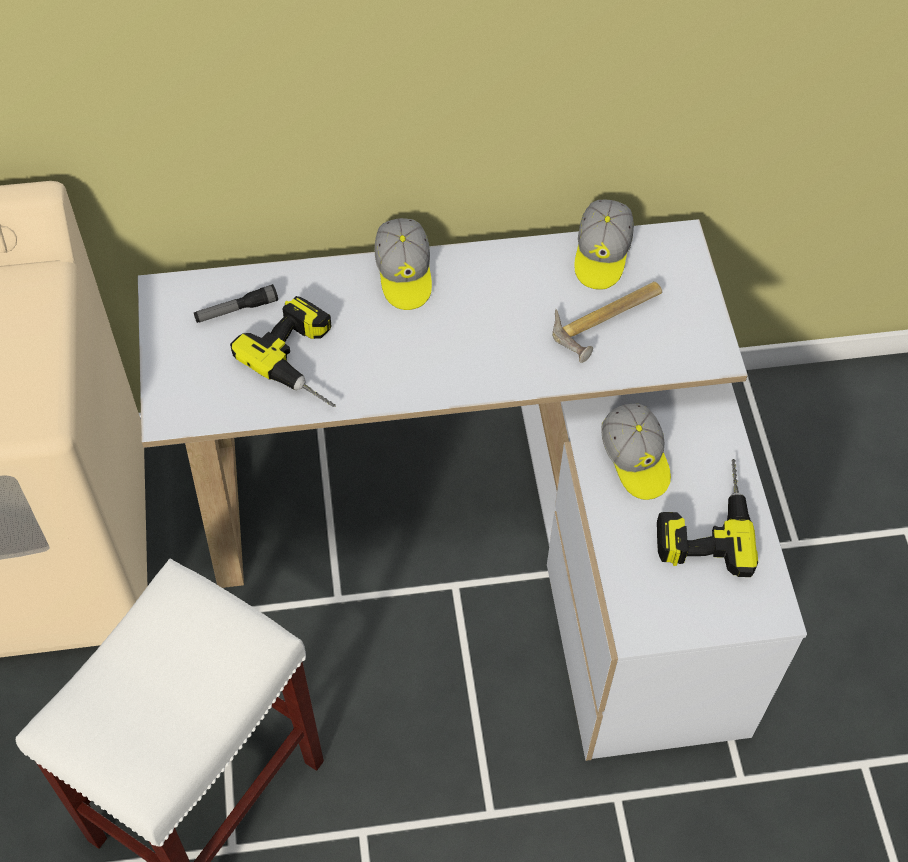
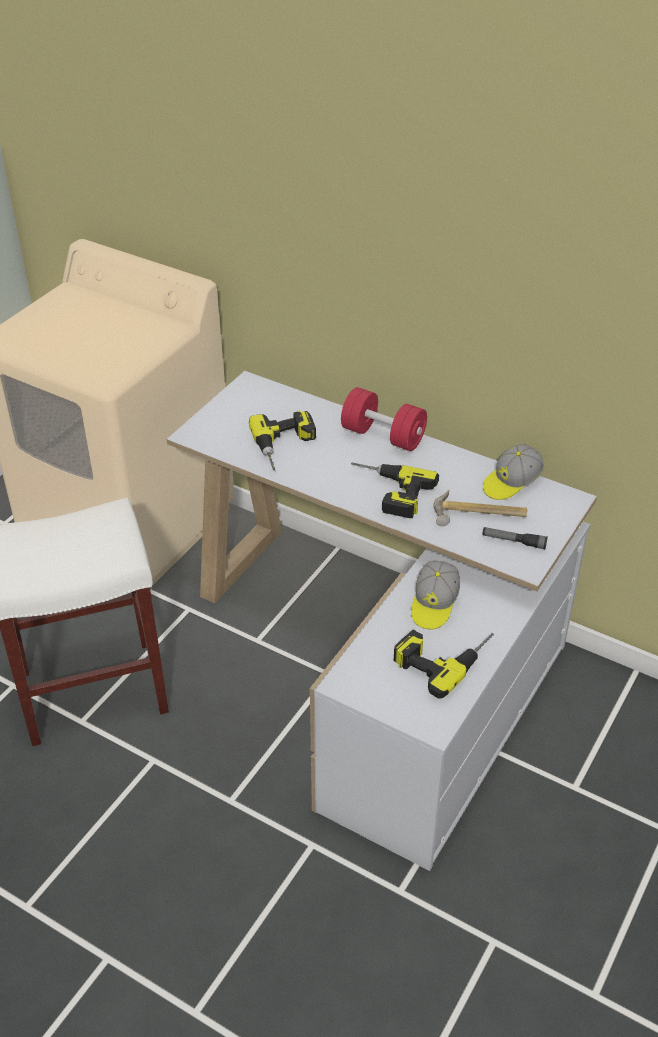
camera: 40 degrees right, 15 degrees down
flashlight [194,284,278,323] -> flashlight moved to [482,527,548,549]
cap [374,218,432,310] -> red dumbbell [341,387,427,451]
none -> power drill [351,463,439,518]

